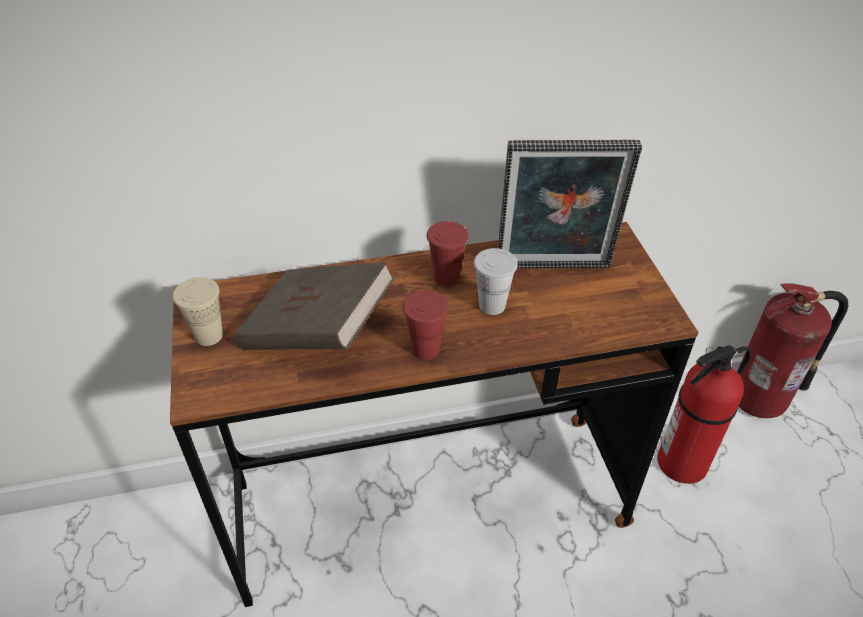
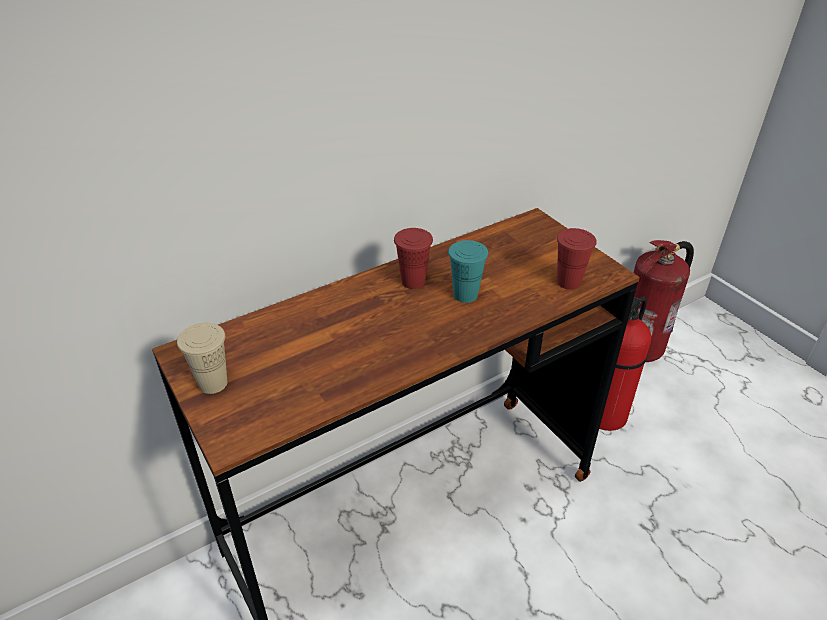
camera: 20 degrees left, 5 degrees down
brown book [234,262,395,350] -> none
red cup [403,290,449,360] -> red cup moved to [557,228,597,290]
white cup [474,248,518,315] -> turquoise cup [448,240,488,303]
picture frame [498,140,642,269] -> none

